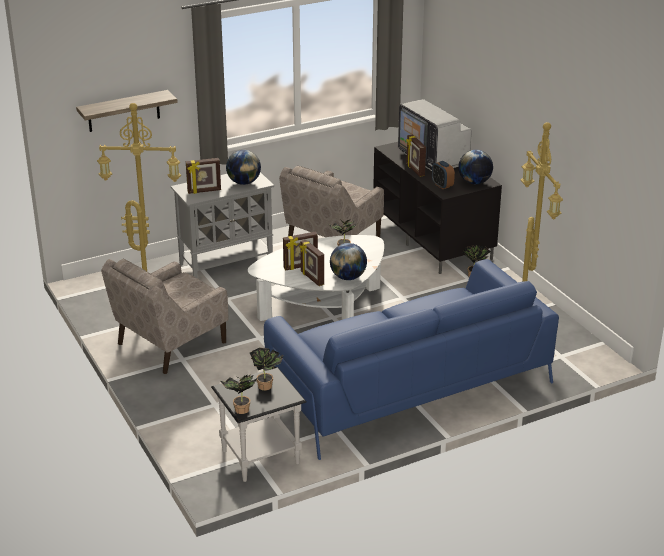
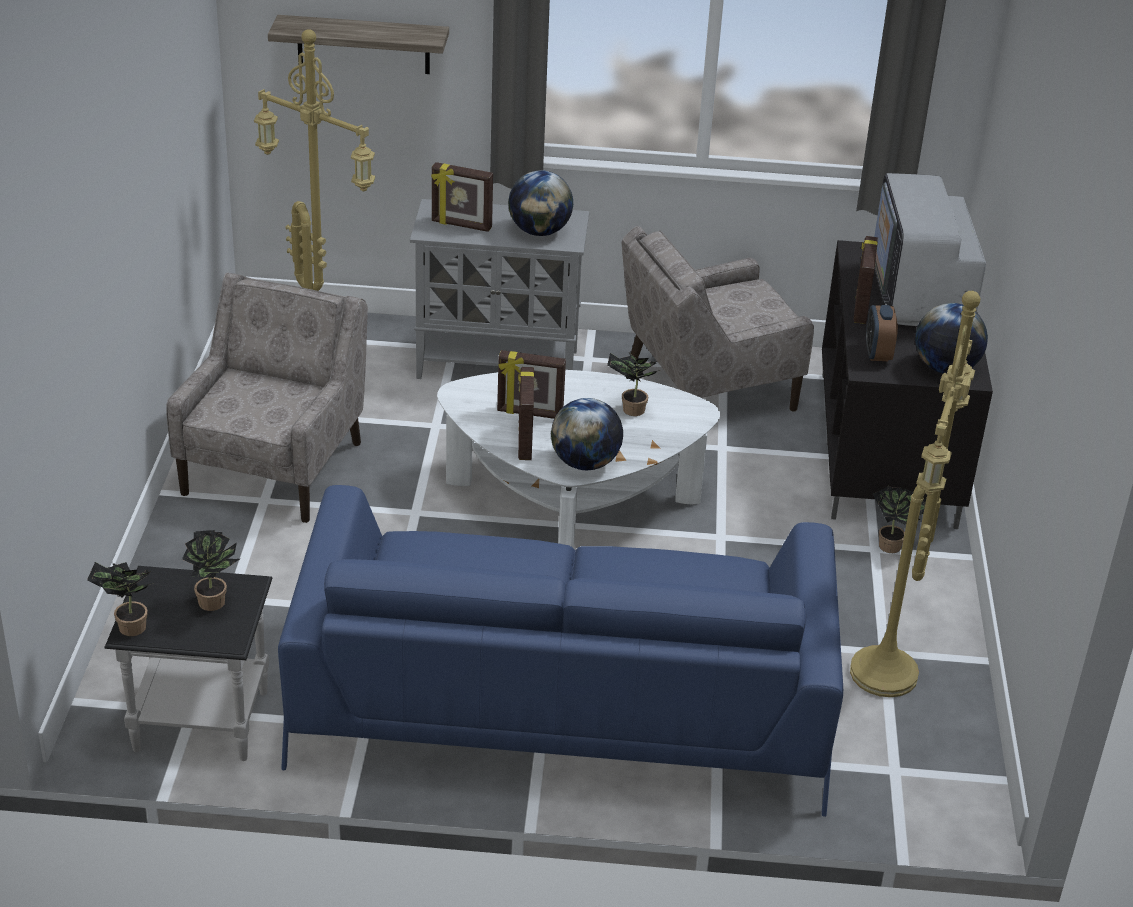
camera: 30 degrees right, 5 degrees up
beige armchair [101,258,229,374] -> beige armchair turned 120 degrees clockwise [166,273,368,523]

